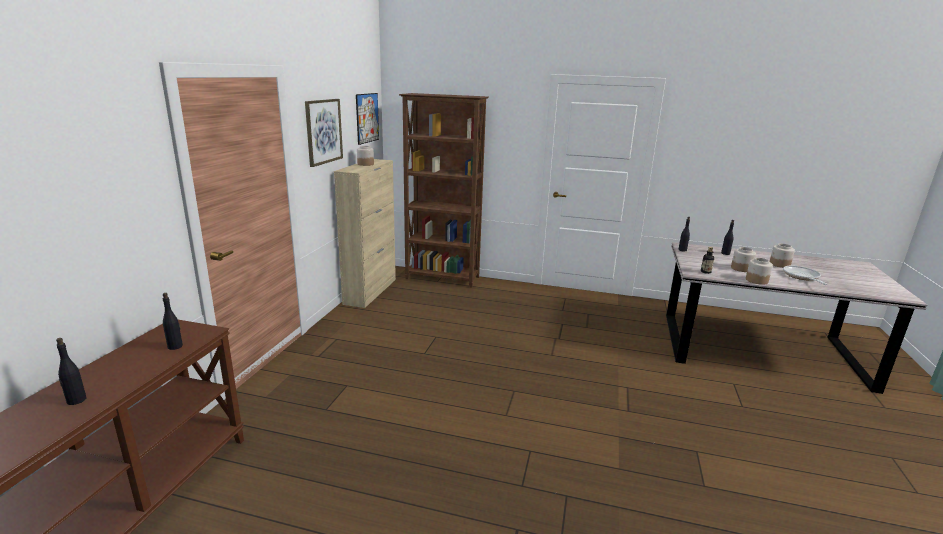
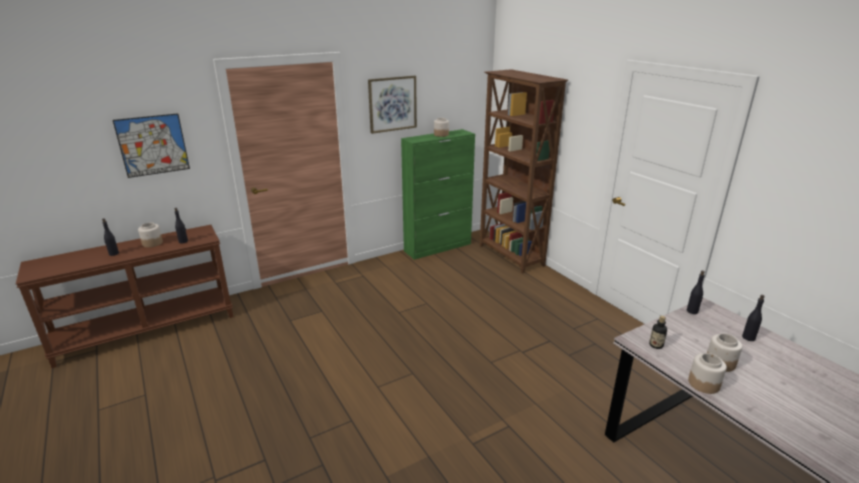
camera: 45 degrees right, 5 degrees up
beige cabinet [334,159,396,308] -> green cabinet [401,129,475,260]
picture [356,93,379,145] -> picture moved to [113,113,190,178]
jar [770,243,795,268] -> jar moved to [138,222,163,248]
frying pan [783,265,827,285] -> none

